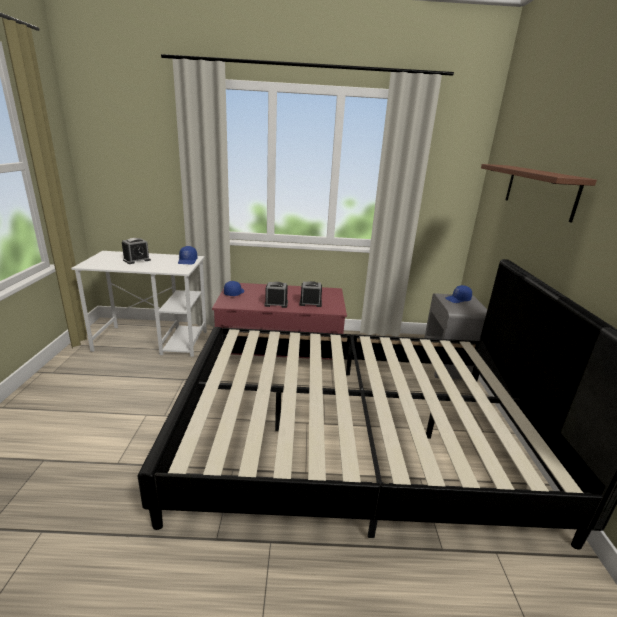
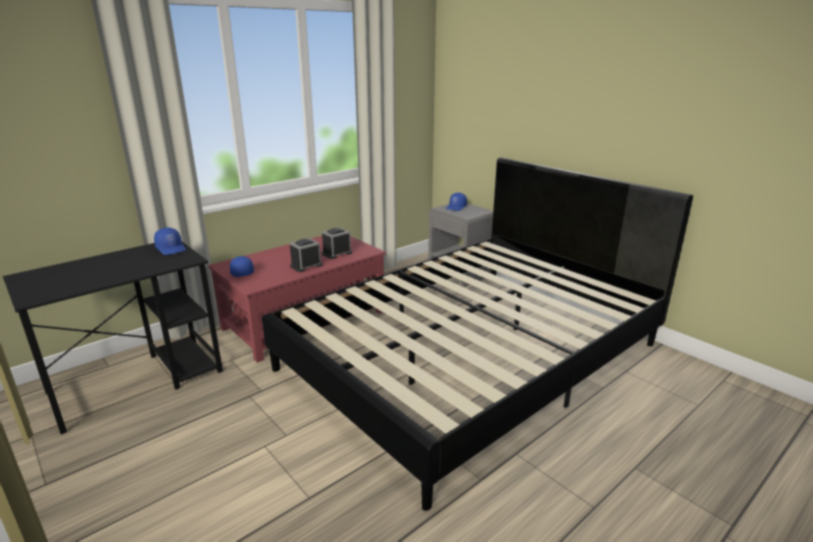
camera: 40 degrees left, 0 degrees up
white desk [71,251,207,357] -> black desk [3,242,223,434]
alarm clock [122,238,151,264] -> none
brown shelf [481,164,597,223] -> none

